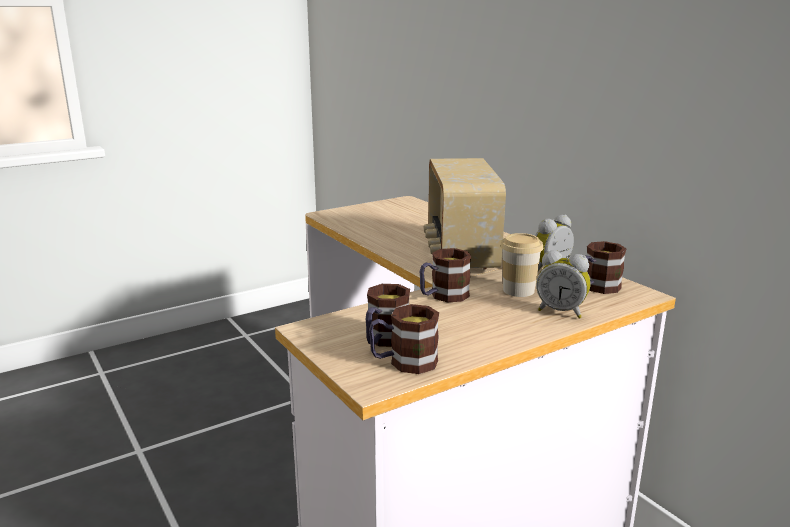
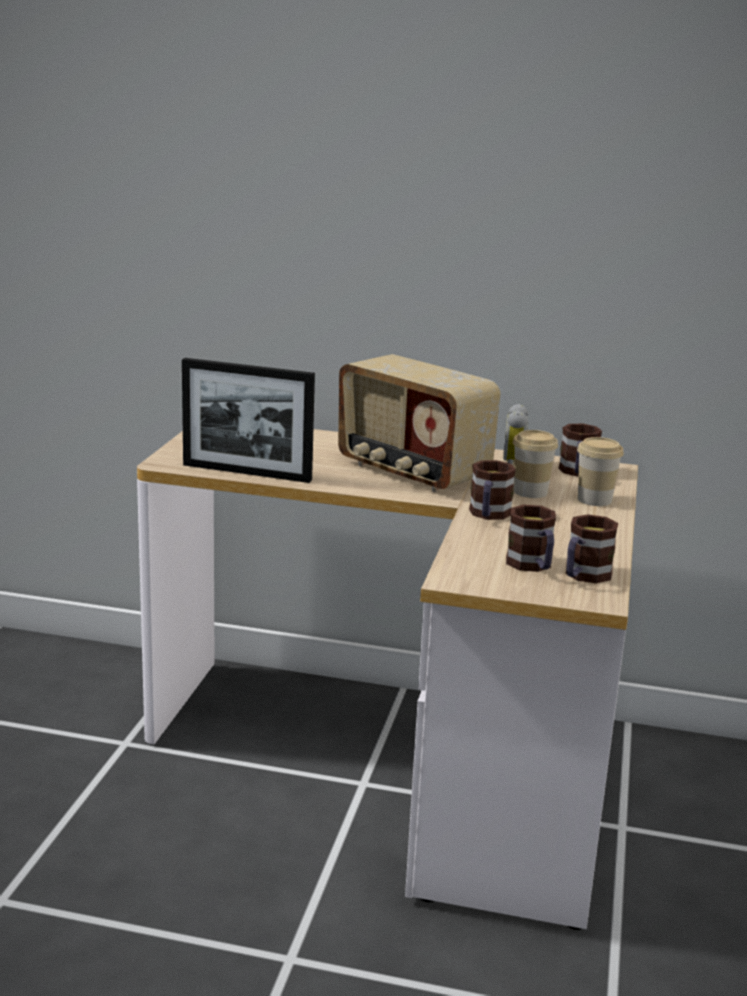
camera: 45 degrees left, 0 degrees up
alarm clock [536,250,590,318] -> cup [577,437,624,506]
none -> picture frame [182,358,315,483]

